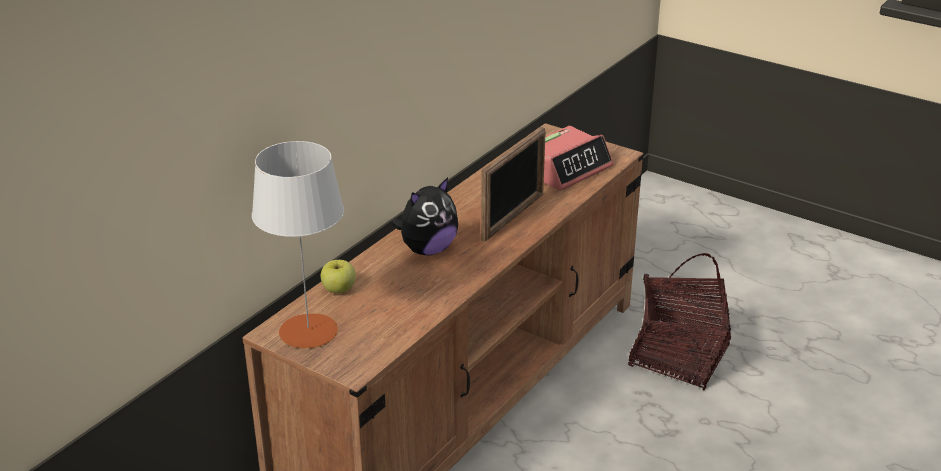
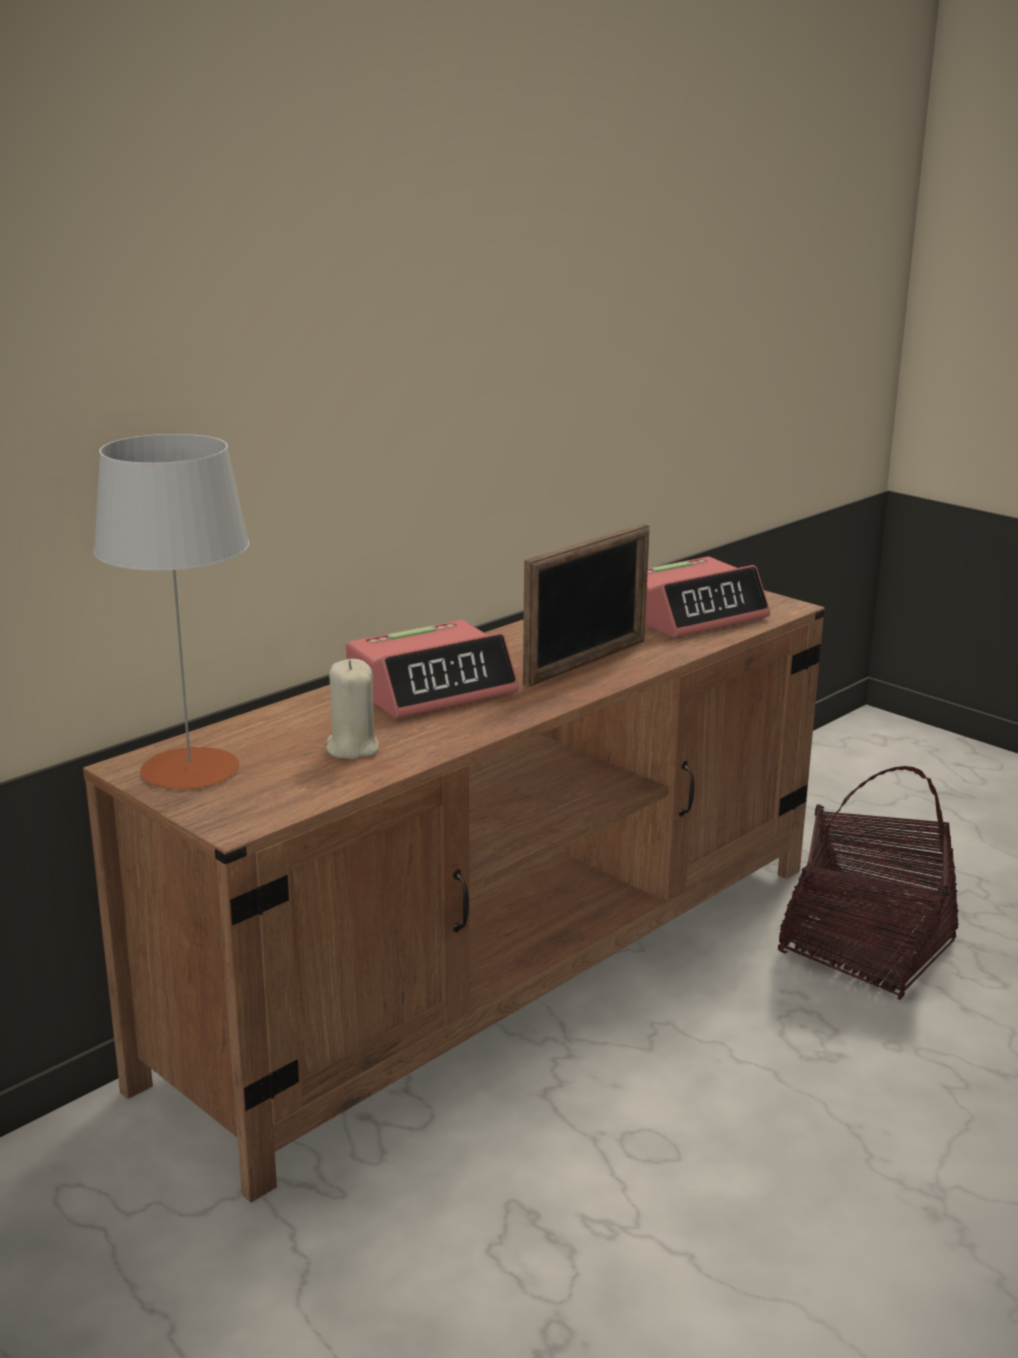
camera: 10 degrees right, 10 degrees down
apple [321,260,356,293] -> none
plush toy [392,177,458,255] -> alarm clock [346,620,519,719]
none -> beige candle [326,659,379,759]

